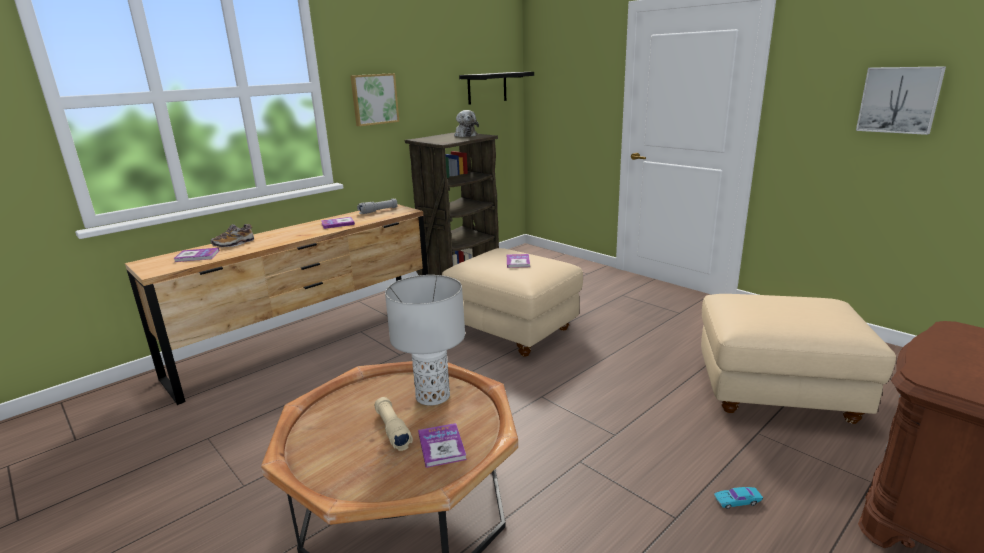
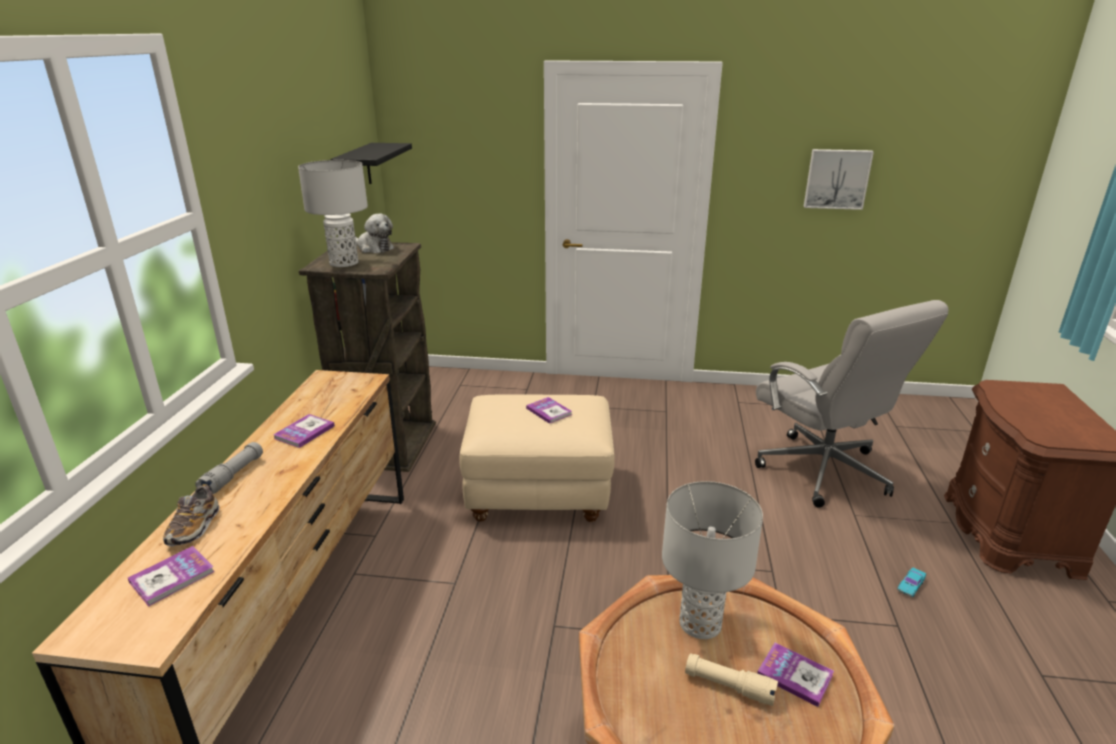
camera: 40 degrees left, 5 degrees up
picture [351,73,399,126] -> none
grey flashlight [357,199,398,214] -> grey flashlight moved to [195,442,263,494]
beige ottoman [701,294,896,424] -> grey office chair [755,300,948,507]
none -> white table lamp [298,160,368,267]

